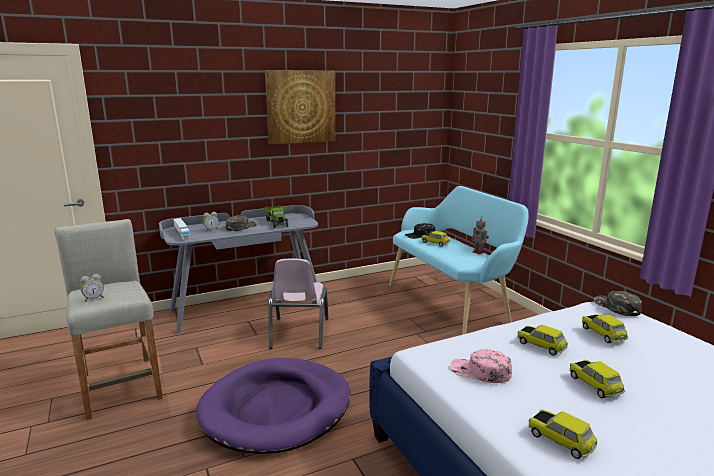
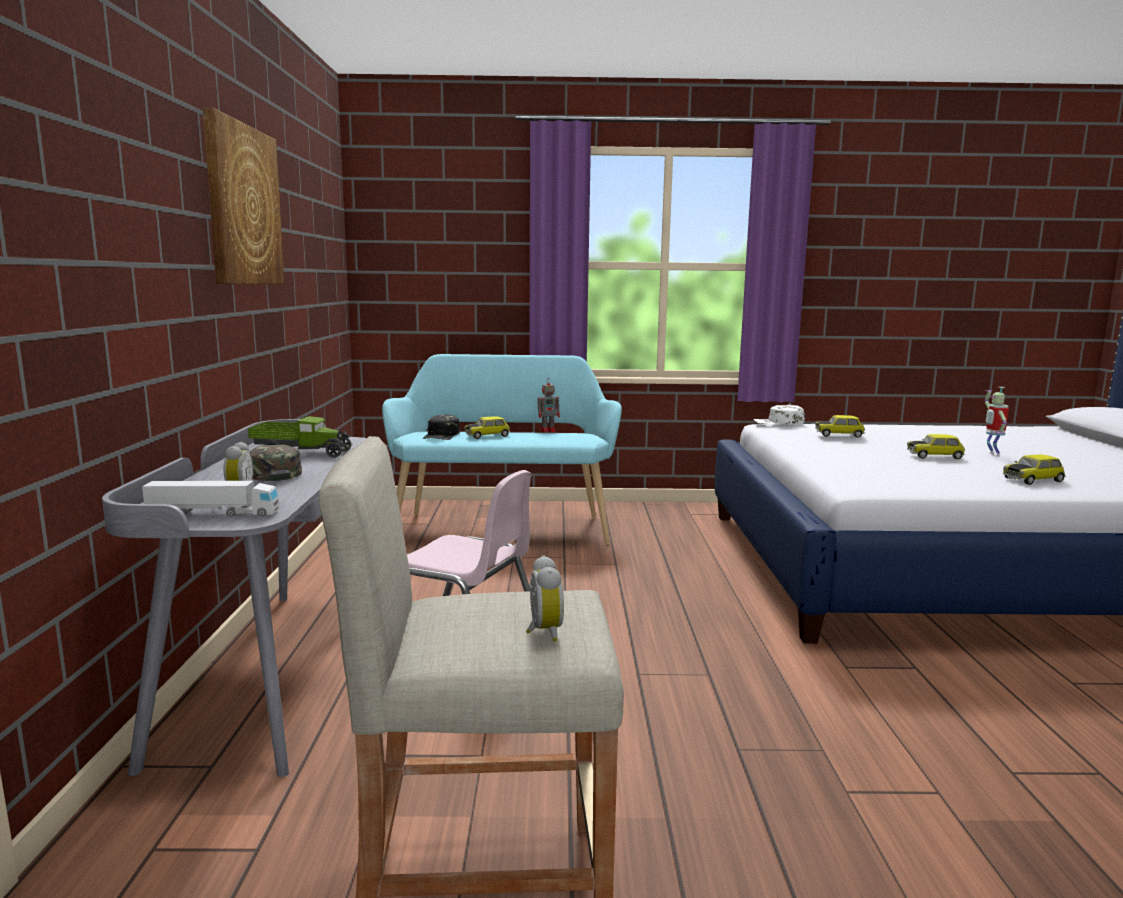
camera: 65 degrees left, 5 degrees down
purple dog bed [196,358,351,454] -> none
pink cap [450,349,512,383] -> none
toy car [517,325,568,356] -> none
green cap [594,291,642,316] -> white cap [753,405,805,425]
none -> toy robot [985,387,1009,457]

